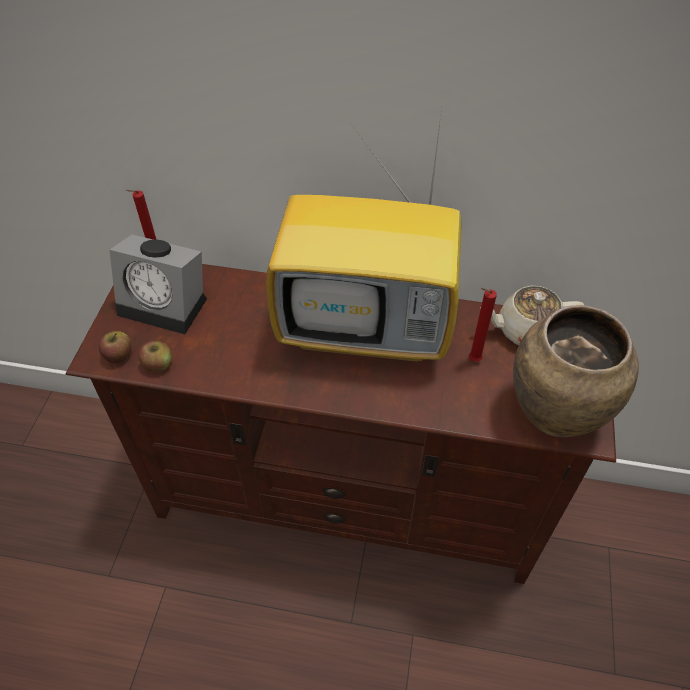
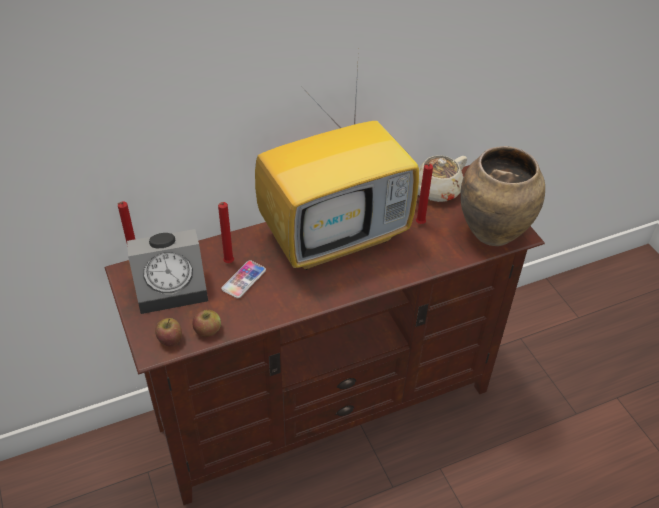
camera: 35 degrees left, 5 degrees down
none -> red candle [218,202,234,263]
none -> phone [221,260,266,298]

